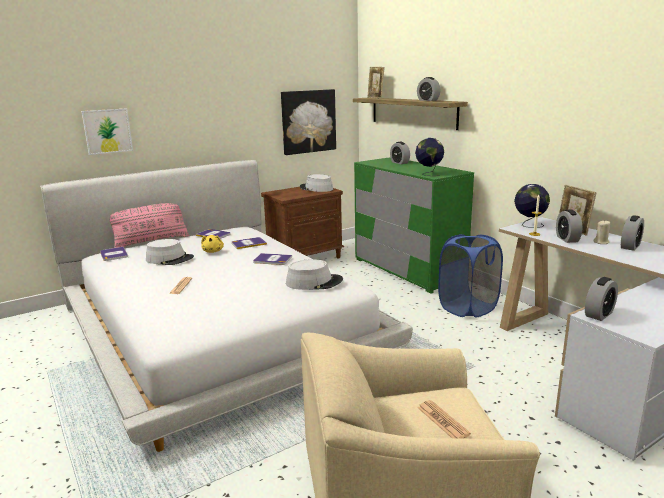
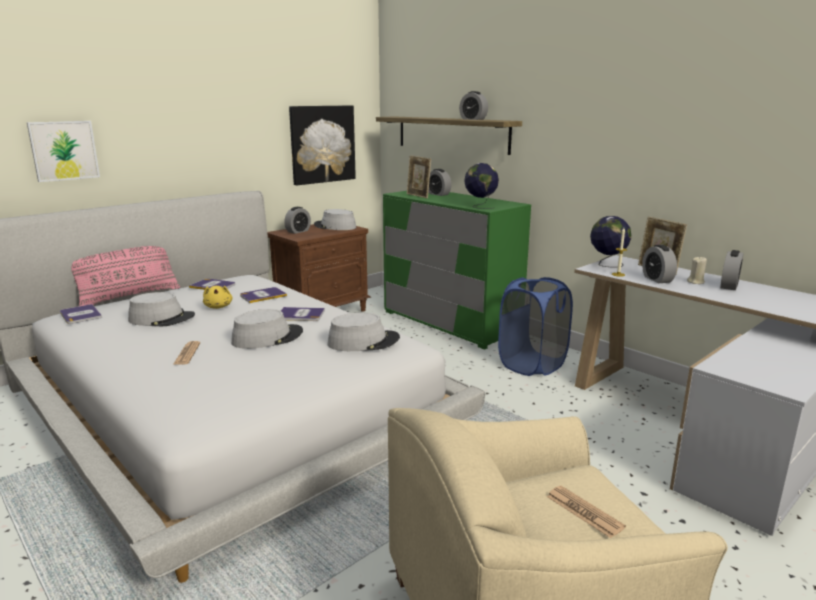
camera: 10 degrees left, 0 degrees up
picture frame [367,67,385,99] -> picture frame moved to [407,155,431,198]
alarm clock [585,277,618,321] -> alarm clock moved to [284,207,311,234]
none -> grey hat [231,309,303,349]

